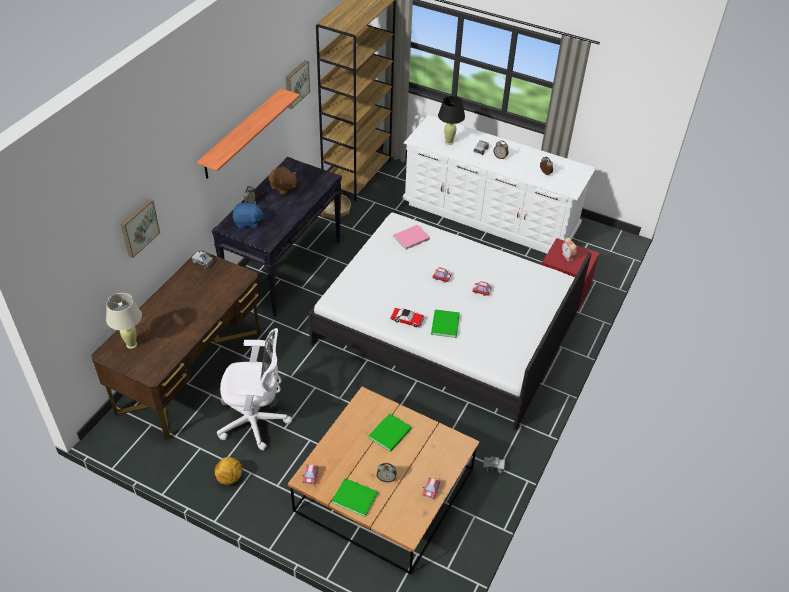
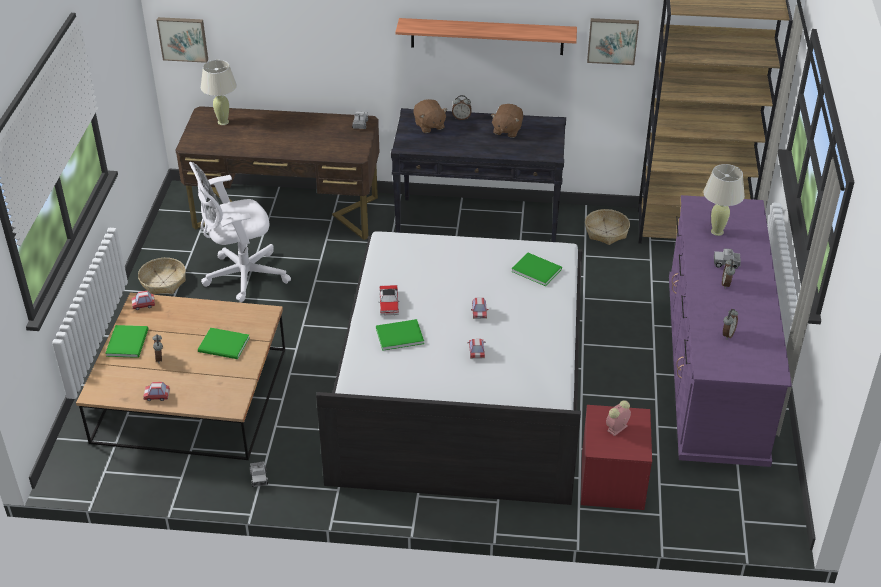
camera: 70 degrees right, 5 degrees down
picture [120,199,160,258] -> picture moved to [157,17,208,63]
football [215,457,242,485] -> basket [138,258,186,295]
white office chair [217,328,292,450] -> white office chair turned 90 degrees clockwise [189,162,291,302]
blue plush toy [232,201,265,229] -> brown plush toy [414,99,447,133]
pink book [393,225,430,250] -> green book [511,253,562,286]
white dresser [403,115,596,254] -> purple dresser [669,195,792,467]
black table lamp [438,96,465,145] -> beige table lamp [703,164,745,236]

